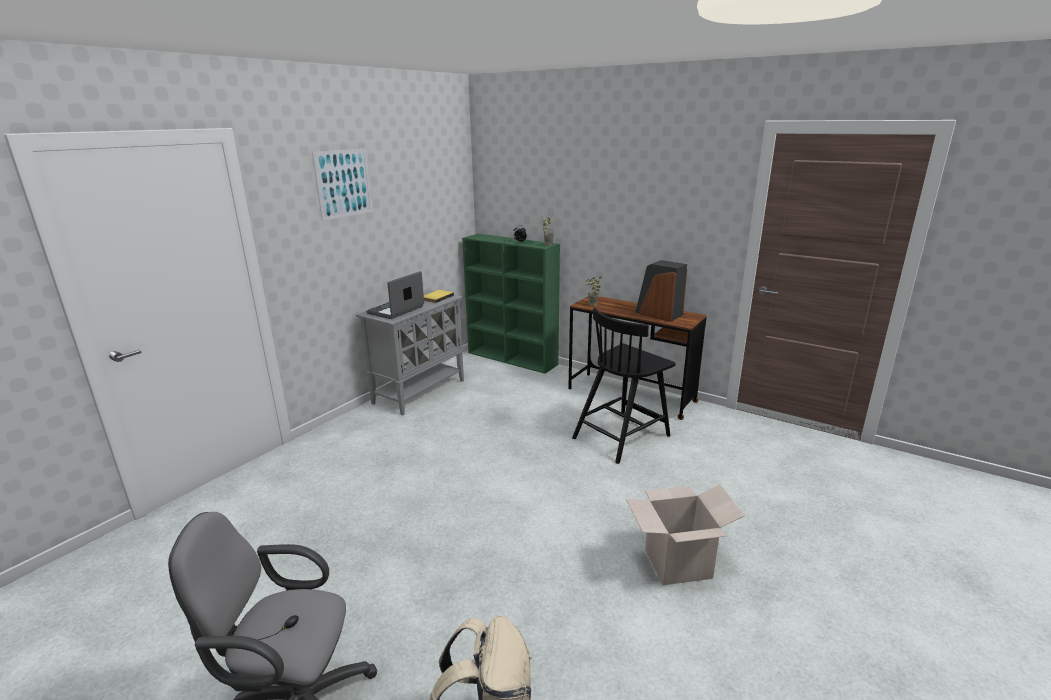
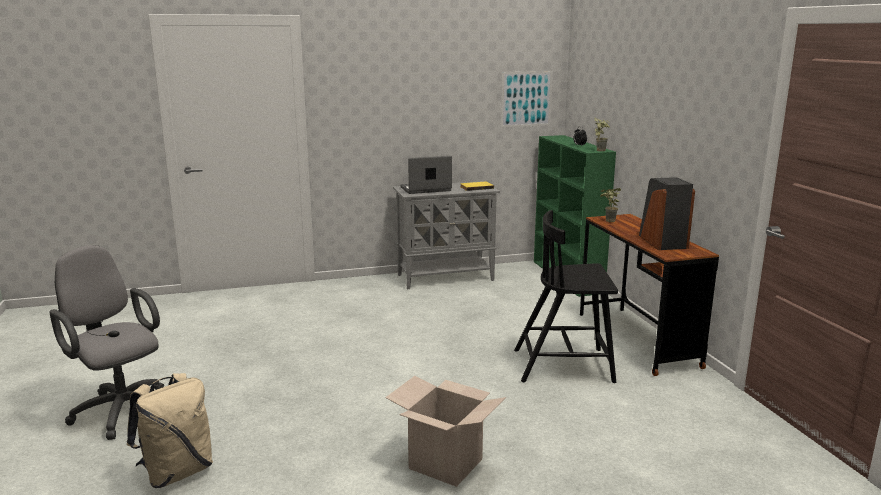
camera: 40 degrees right, 5 degrees down
picture [312,149,372,221] -> picture moved to [501,71,553,127]

